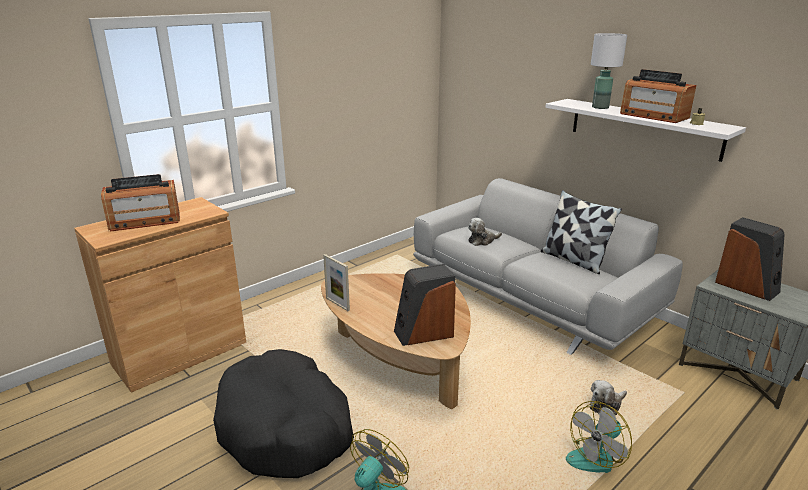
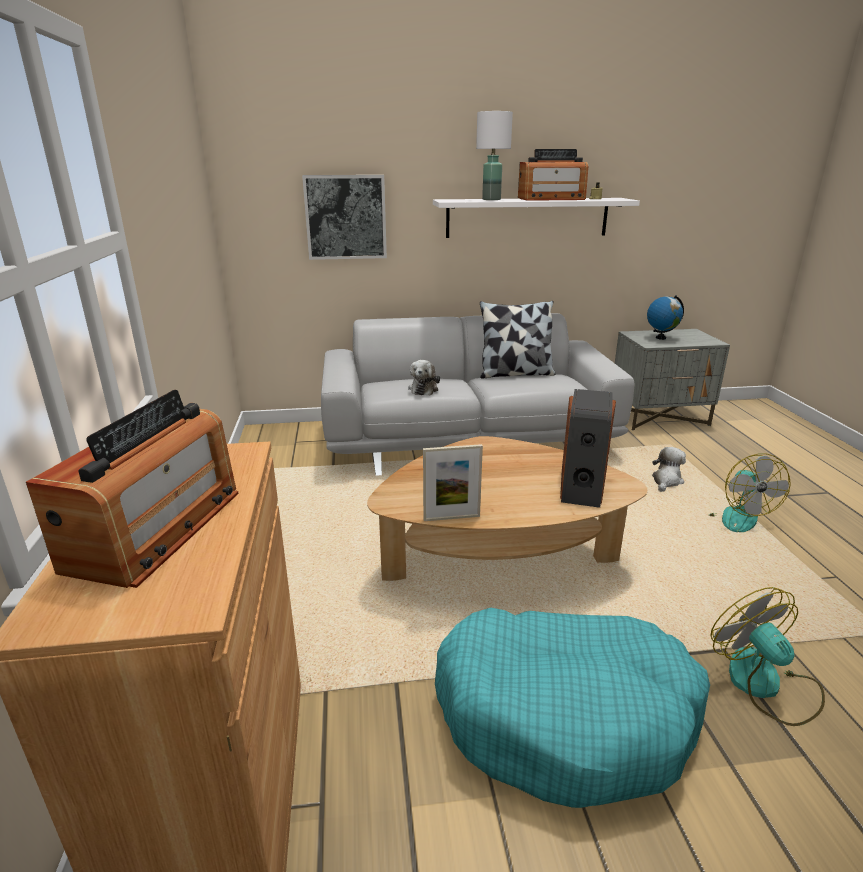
camera: 55 degrees left, 0 degrees up
black dog bed [213,349,354,478] -> turquoise dog bed [435,608,710,808]
plush toy [590,380,627,415] -> plush toy turned 150 degrees counterclockwise [652,447,686,492]
speaker [715,217,785,301] -> globe [647,295,684,340]
none -> picture [302,175,387,260]

